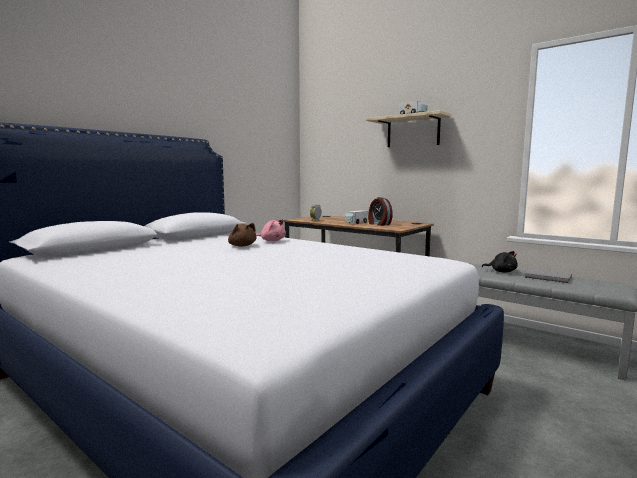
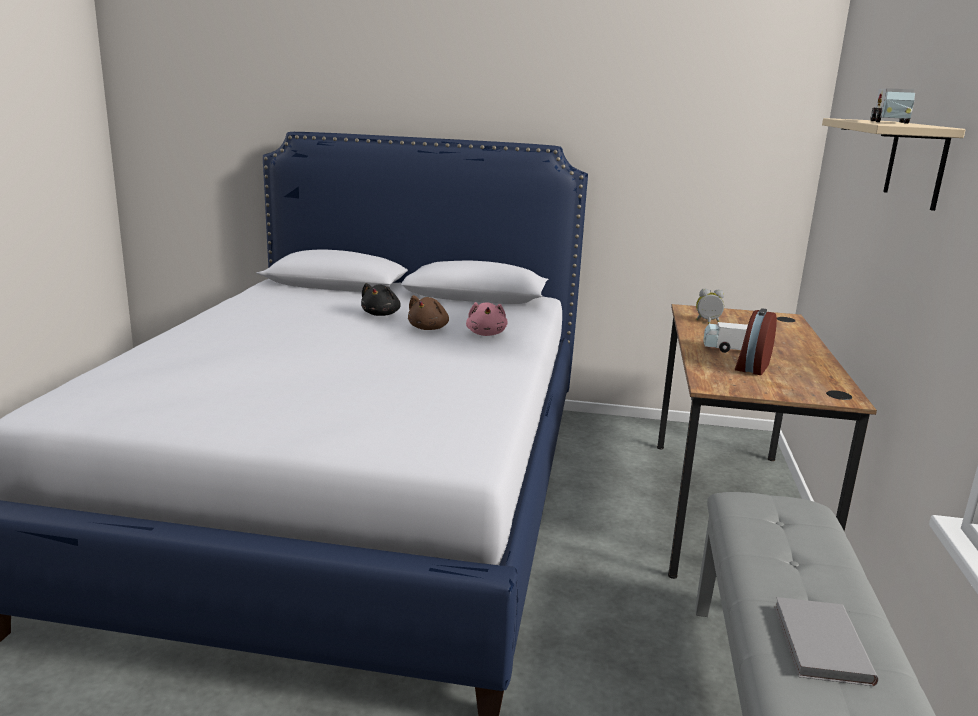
camera: 60 degrees right, 10 degrees up
black plush toy [482,251,518,273] -> black plush toy moved to [361,283,401,316]

